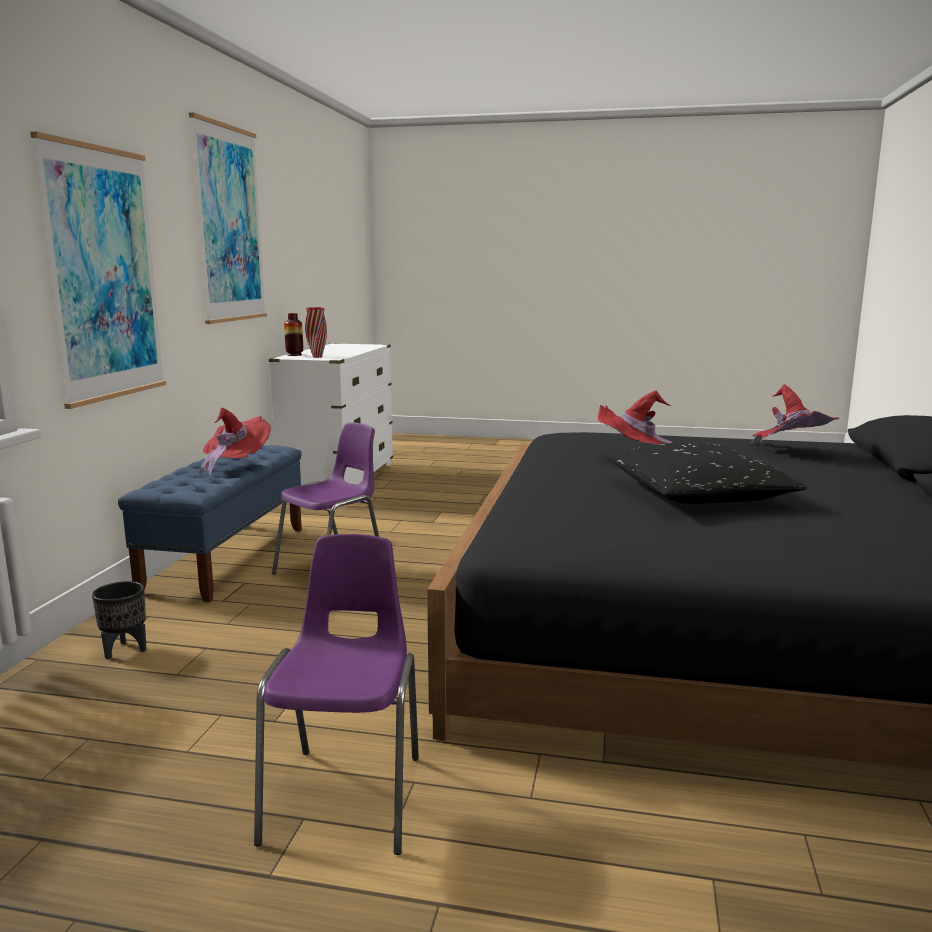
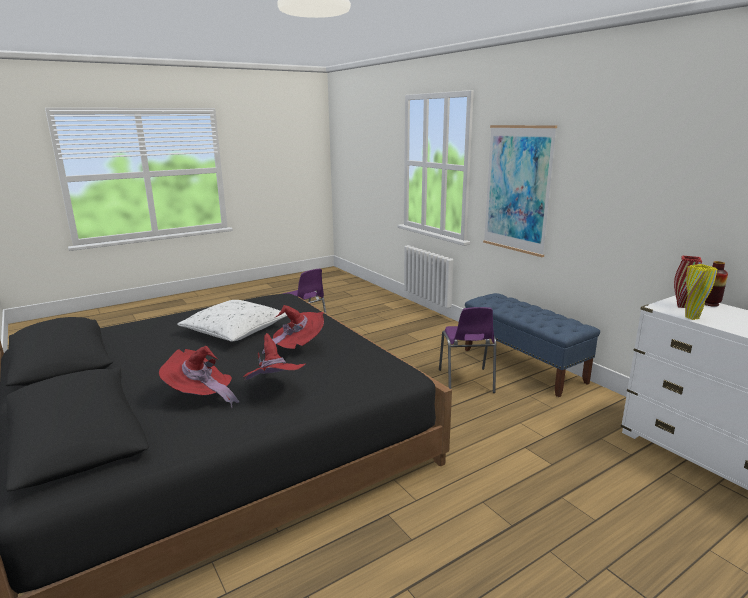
camera: 135 degrees right, 5 degrees up
black planter [92,581,147,659] -> none
picture [189,113,267,324] -> none
red hat [199,408,271,475] -> red hat moved to [243,333,306,380]
black pillow [607,442,807,504] -> white pillow [177,300,287,341]
none -> yellow vase [685,264,717,320]

